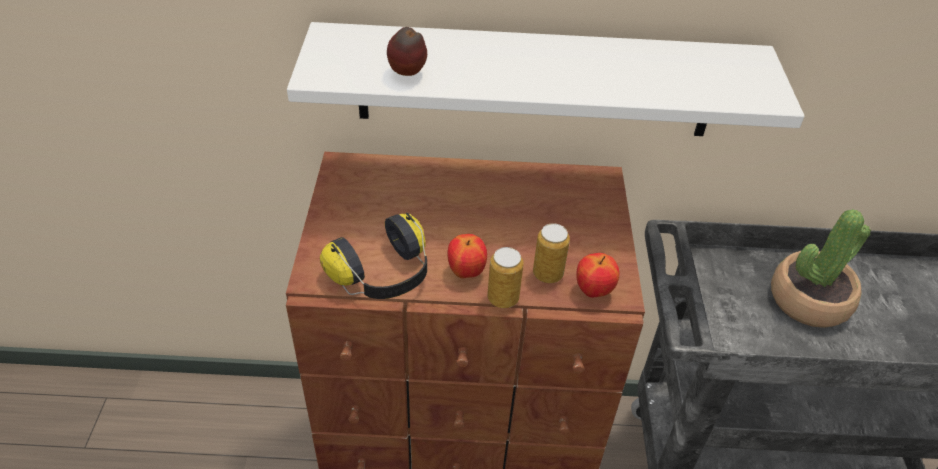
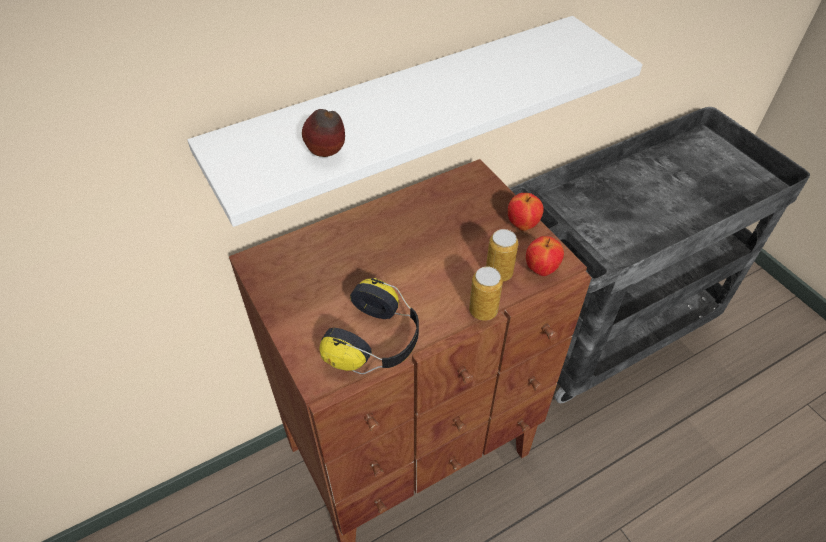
camera: 30 degrees left, 5 degrees up
apple [447,234,487,278] -> apple moved to [508,193,544,231]
potted plant [771,209,871,328] -> none

